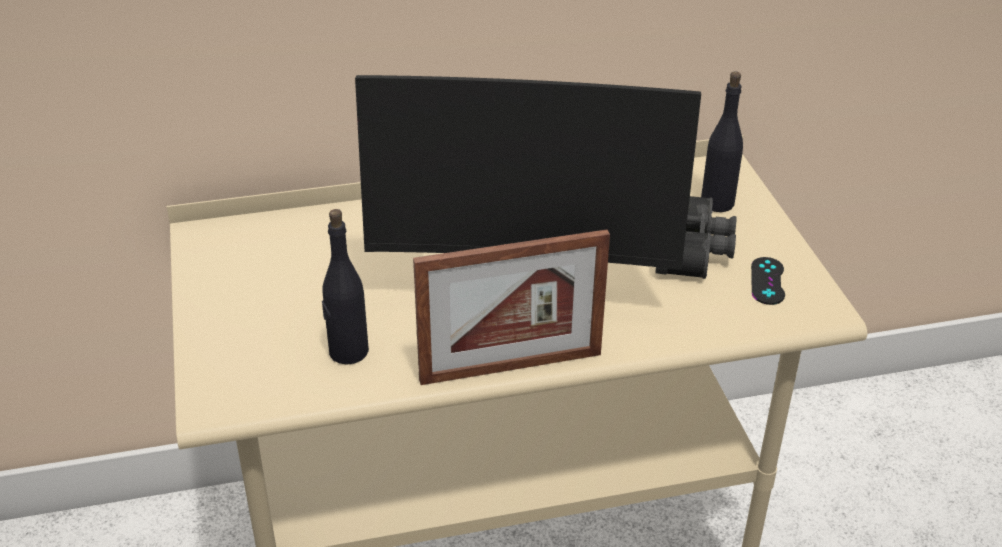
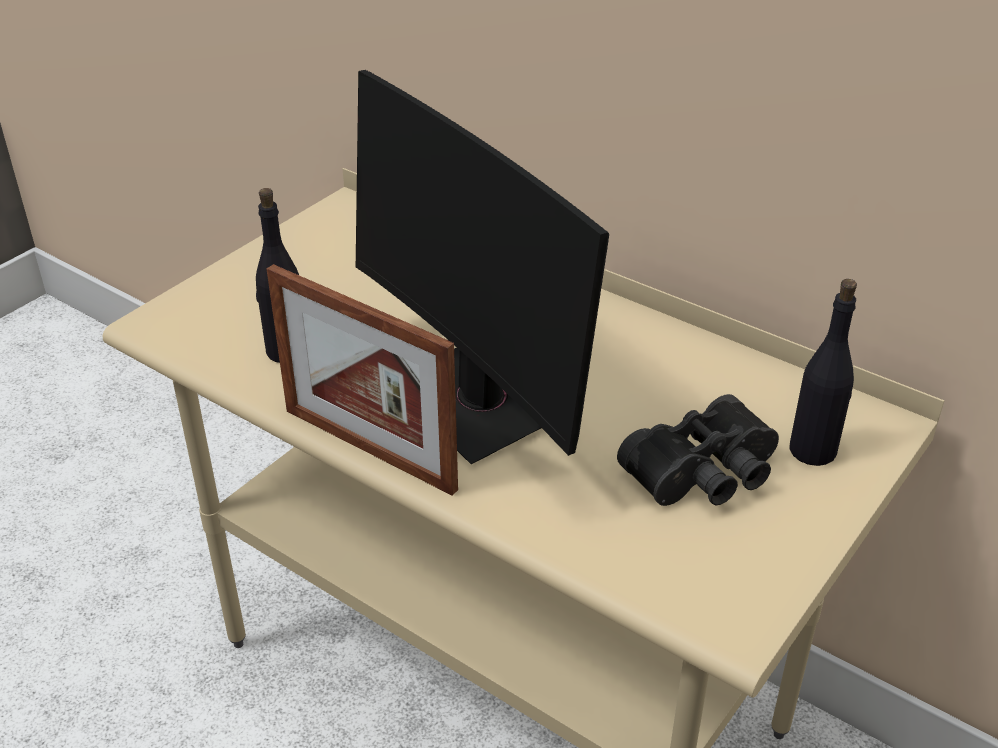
camera: 50 degrees right, 0 degrees up
black game controller [751,257,785,305] -> none

